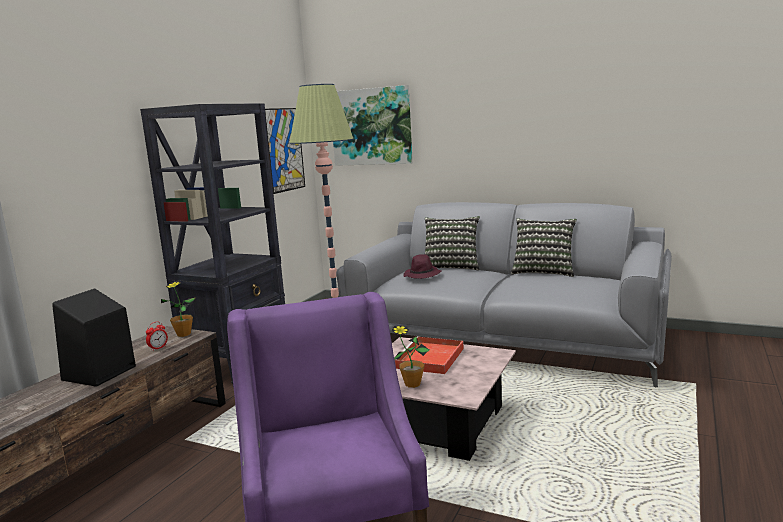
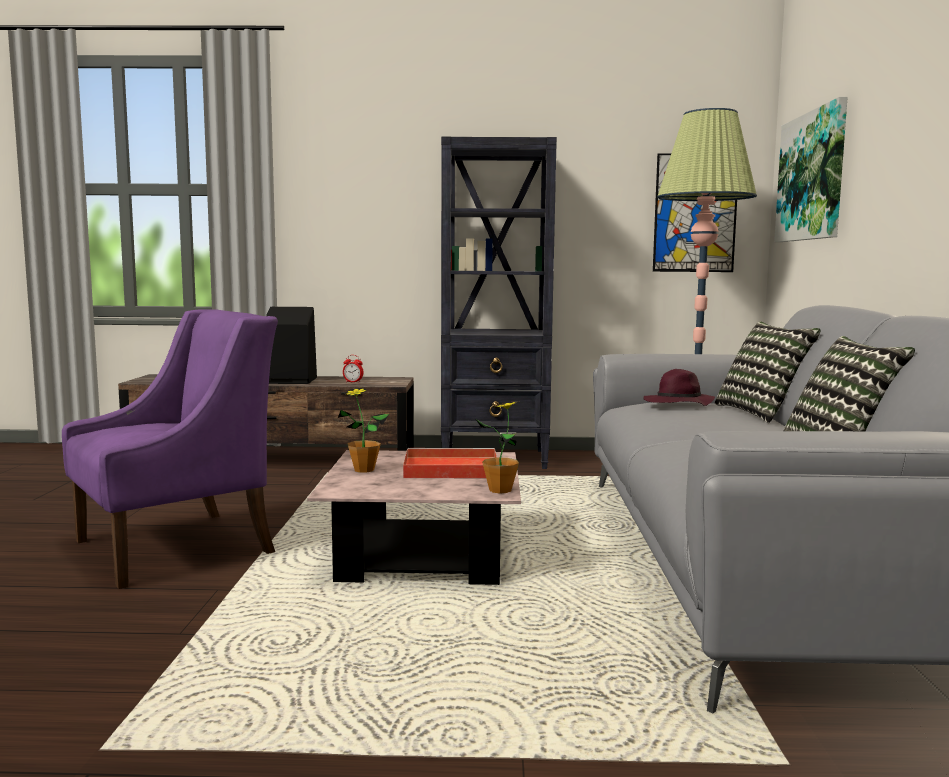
camera: 65 degrees right, 5 degrees down
potted plant [161,281,195,337] -> potted plant moved to [477,402,519,493]

